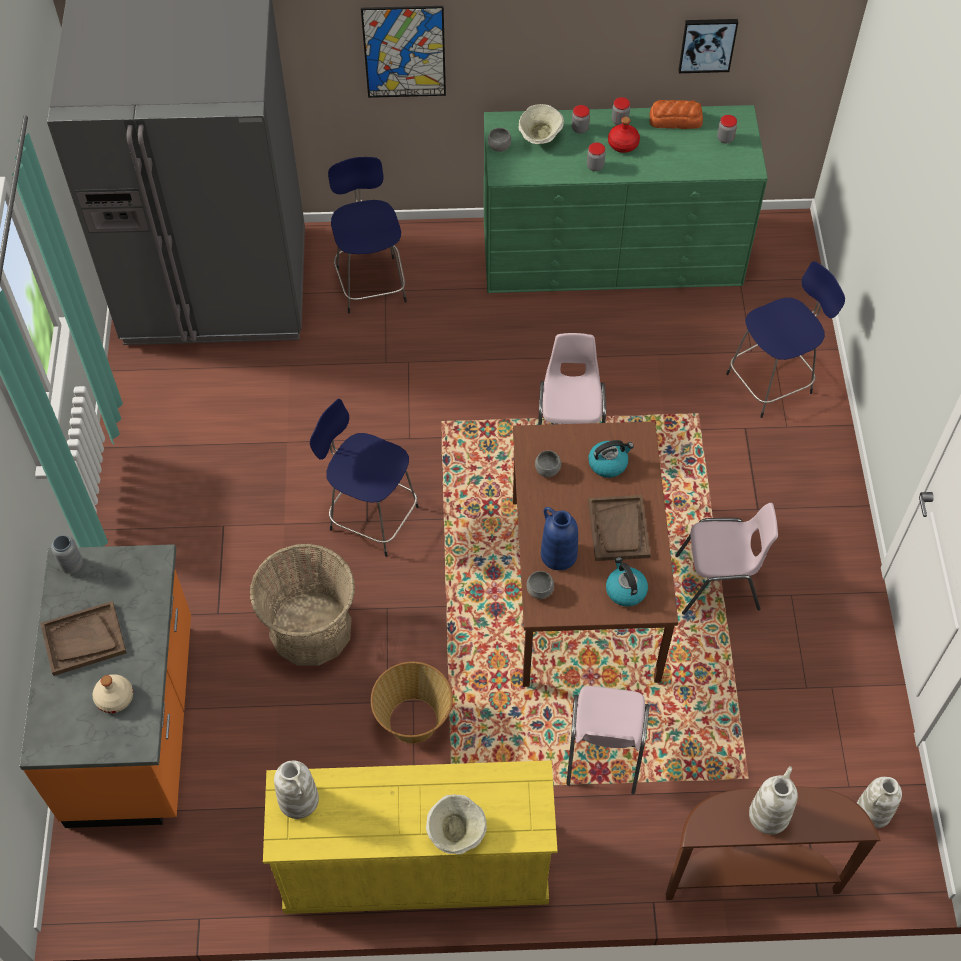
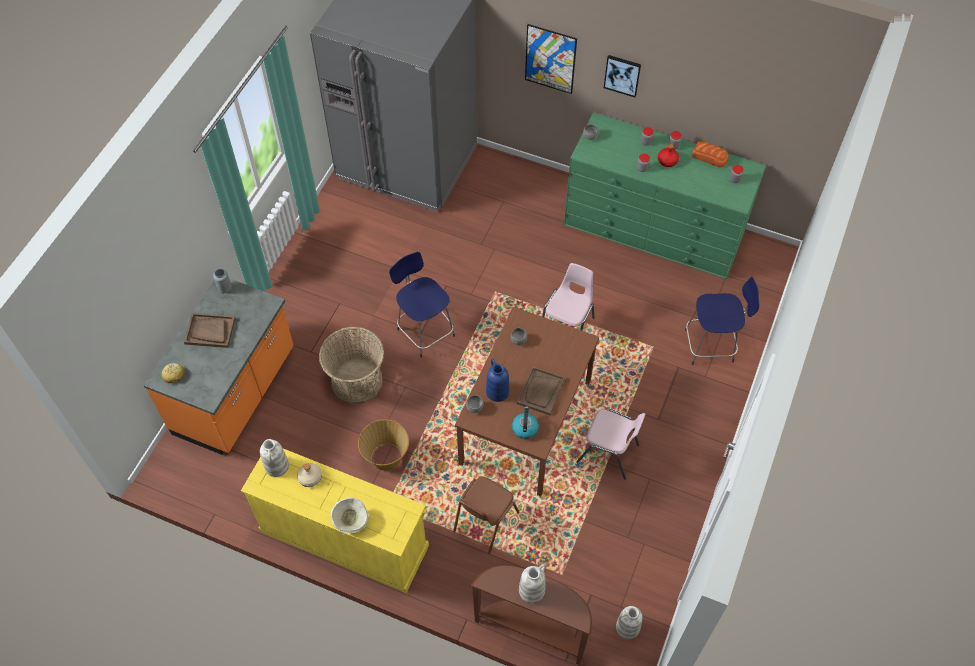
camera: 25 degrees right, 0 degrees up
beige bottle [93,674,133,713] -> beige bottle moved to [297,463,322,487]
blue stool [328,157,407,314] -> none
beige bowl [519,104,564,144] -> none
pink chair [566,686,649,794] -> brown chair [453,476,520,554]
kettle [588,440,634,478] -> none
picture [678,19,738,73] -> picture moved to [604,55,641,97]
none -> bread [162,363,185,383]

